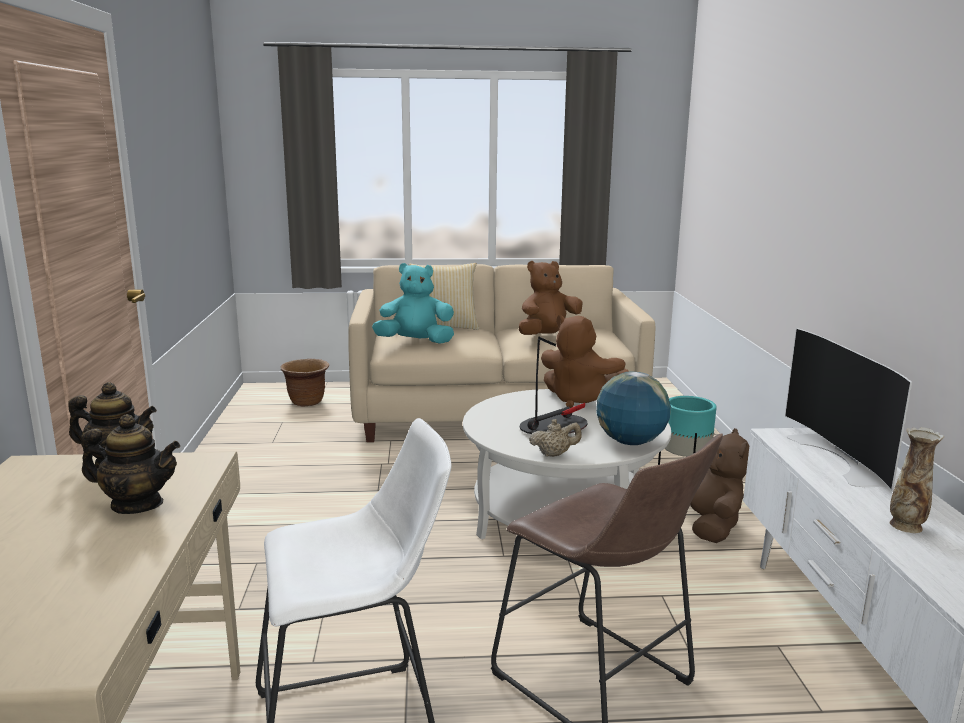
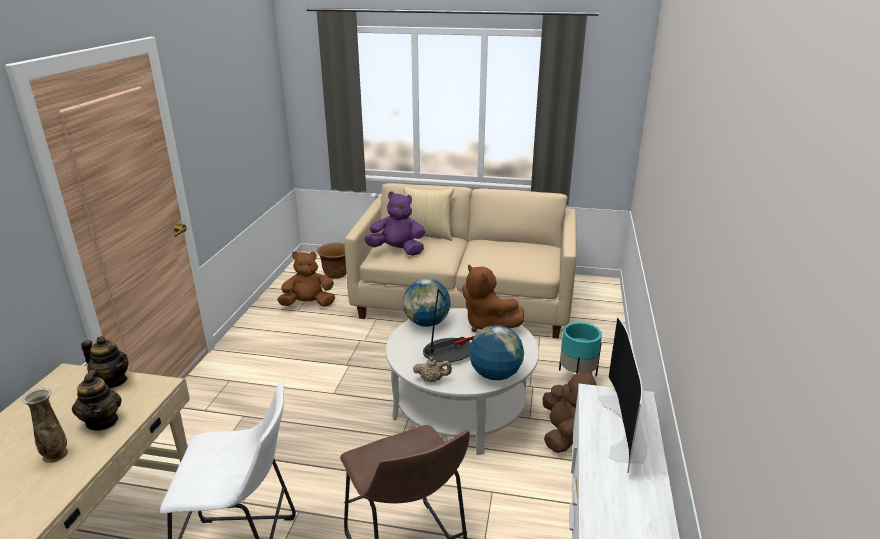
camera: 15 degrees right, 10 degrees up
teapot [81,414,180,514] -> teapot turned 45 degrees clockwise [72,369,122,431]
turquoise plush toy [372,263,454,344] -> purple plush toy [364,191,425,256]
brown plush toy [519,261,582,335] -> brown plush toy moved to [277,251,335,307]
vase [890,427,944,533] -> vase moved to [21,388,68,463]
none -> globe [403,279,451,327]

